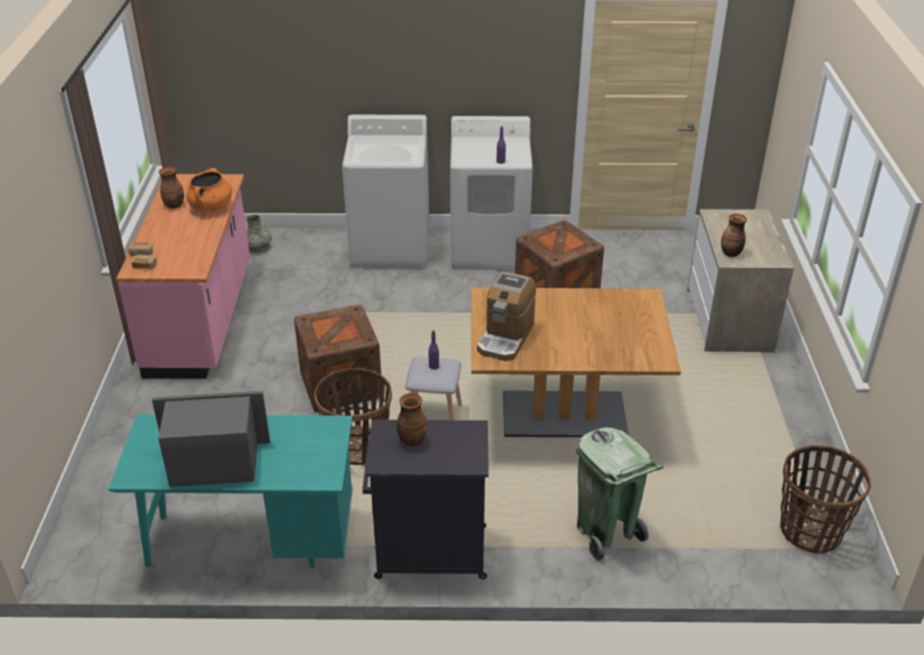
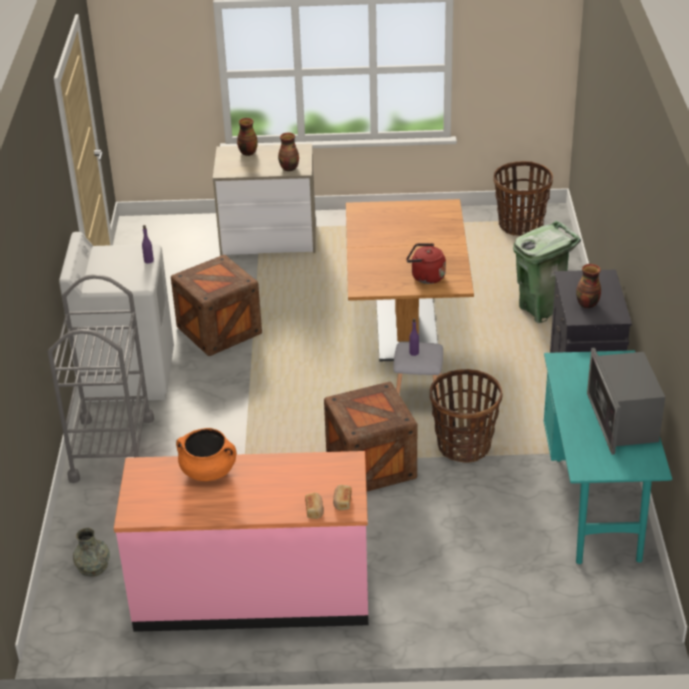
camera: 90 degrees left, 0 degrees up
vase [159,166,184,209] -> vase moved to [237,118,258,156]
white washing machine [342,115,429,268] -> grey cart [48,274,154,483]
coffee machine [477,271,536,361] -> red kettle [406,243,446,284]

